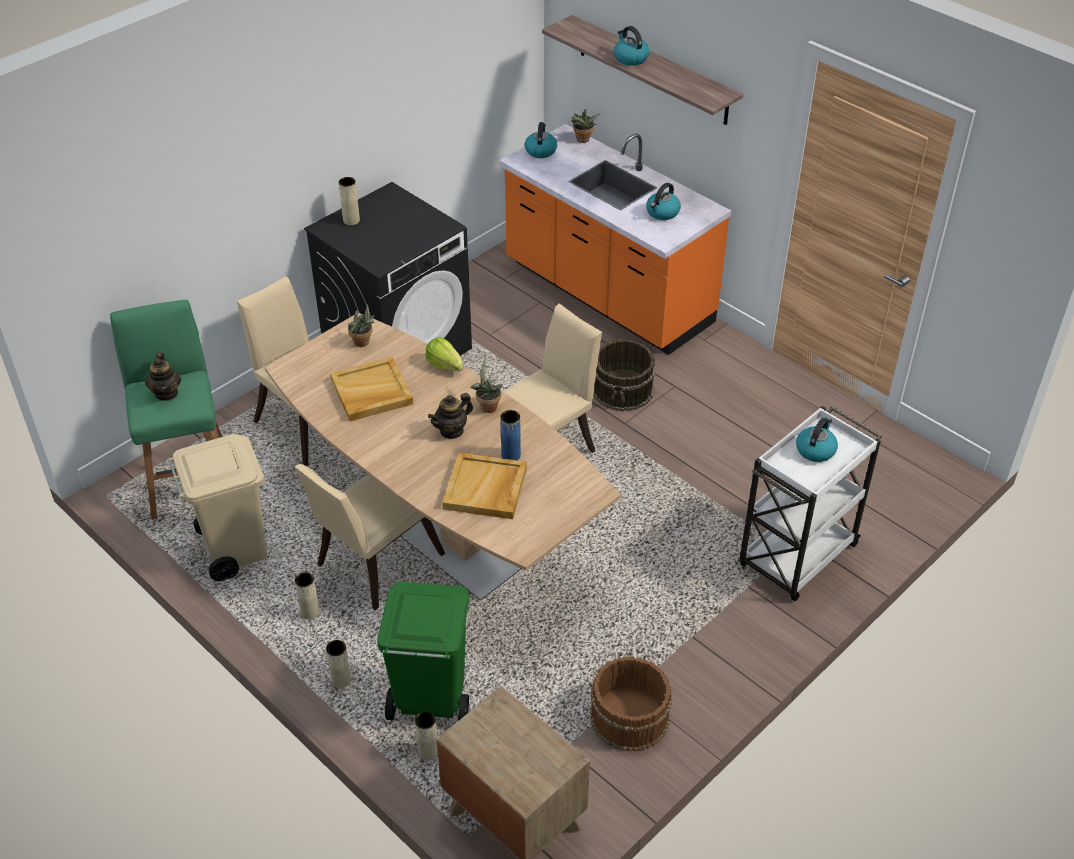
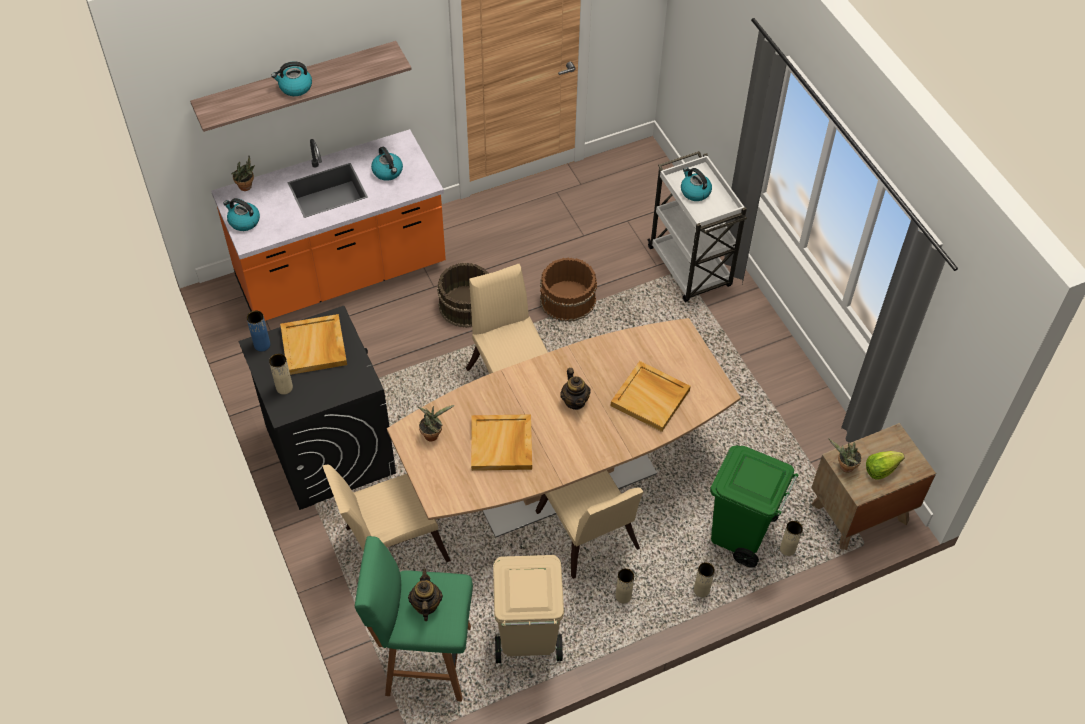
camera: 70 degrees left, 10 degrees up
teapot [145,352,181,401] -> teapot turned 105 degrees counterclockwise [408,568,443,621]
lettuce [426,337,464,371] -> lettuce moved to [866,451,905,480]
potted plant [470,353,503,413] -> potted plant moved to [828,438,862,473]
blue vase [500,410,521,460] -> blue vase moved to [247,311,270,352]
brown bucket [590,656,672,751] -> brown bucket moved to [540,257,597,322]
none -> beige tray [280,314,347,375]

